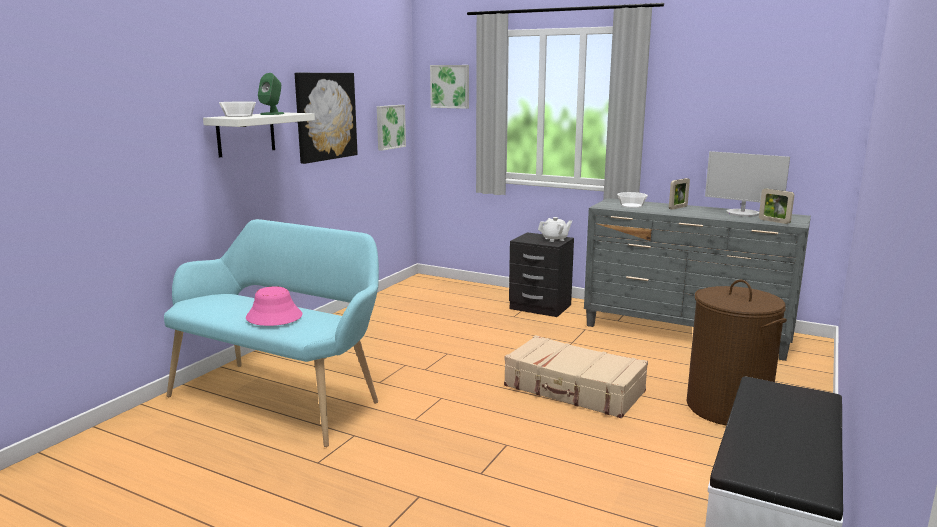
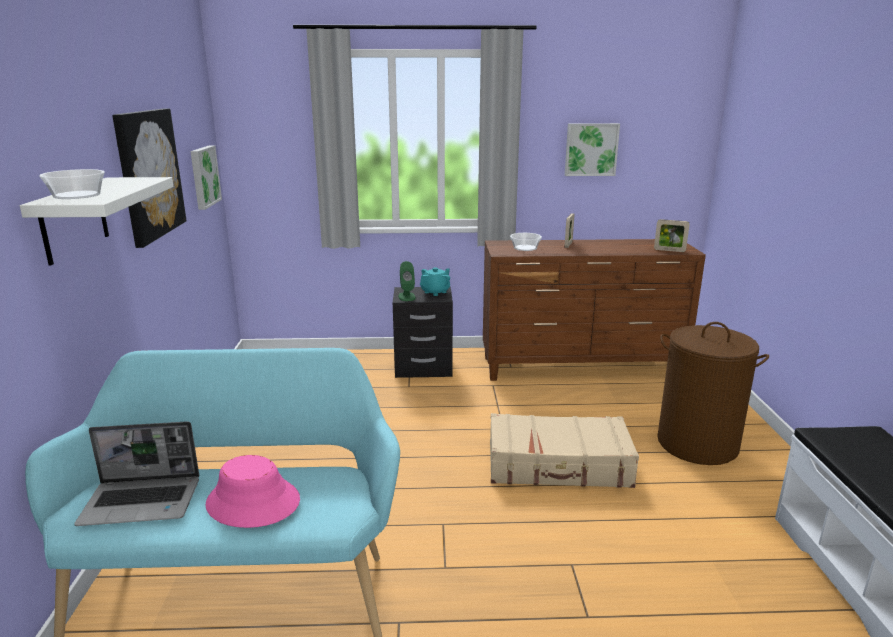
camera: 30 degrees left, 5 degrees up
green speaker [258,73,284,115] -> green speaker moved to [398,261,416,301]
picture [430,65,469,109] -> picture moved to [565,123,620,176]
white teapot [538,217,572,242] -> turquoise teapot [420,267,450,296]
grey dresser [584,198,811,361] -> brown dresser [483,239,706,381]
monitor [705,151,790,217] -> none
none -> laptop [74,421,199,526]

